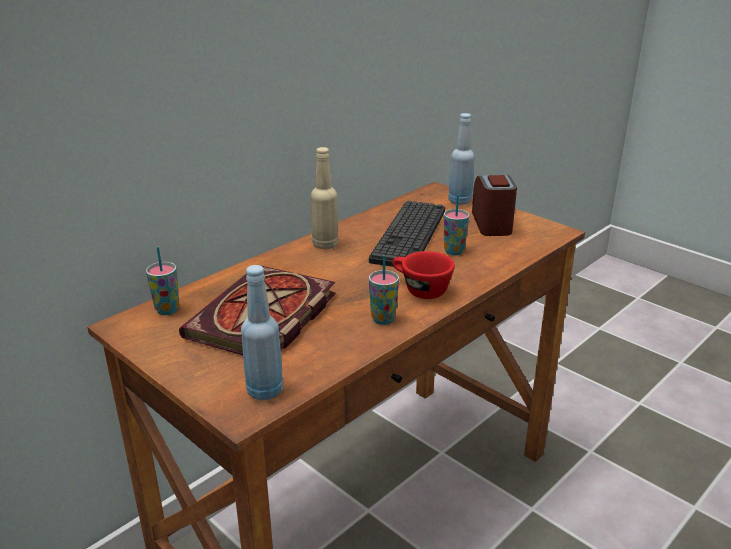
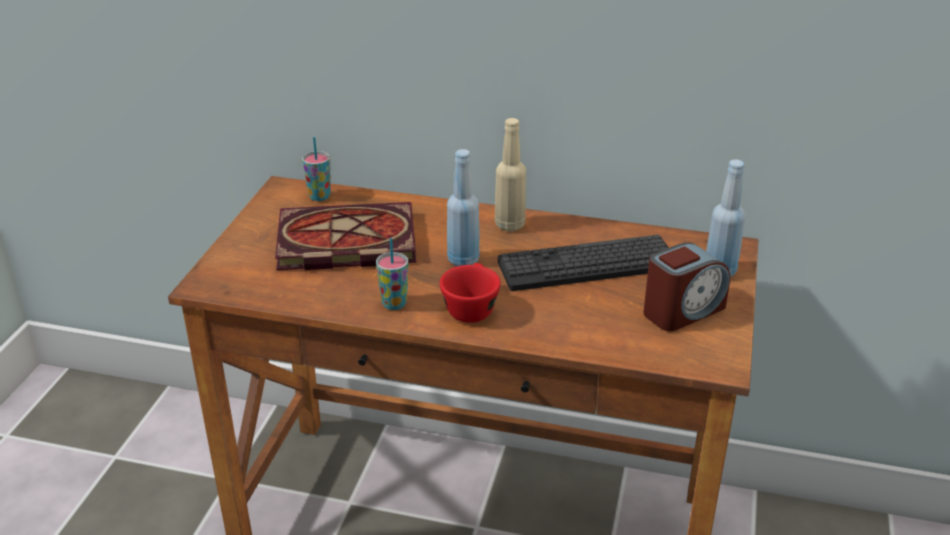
camera: 60 degrees right, 5 degrees up
blue bottle [241,265,283,400] -> blue bottle moved to [447,149,480,266]
cup [444,194,470,255] -> none

